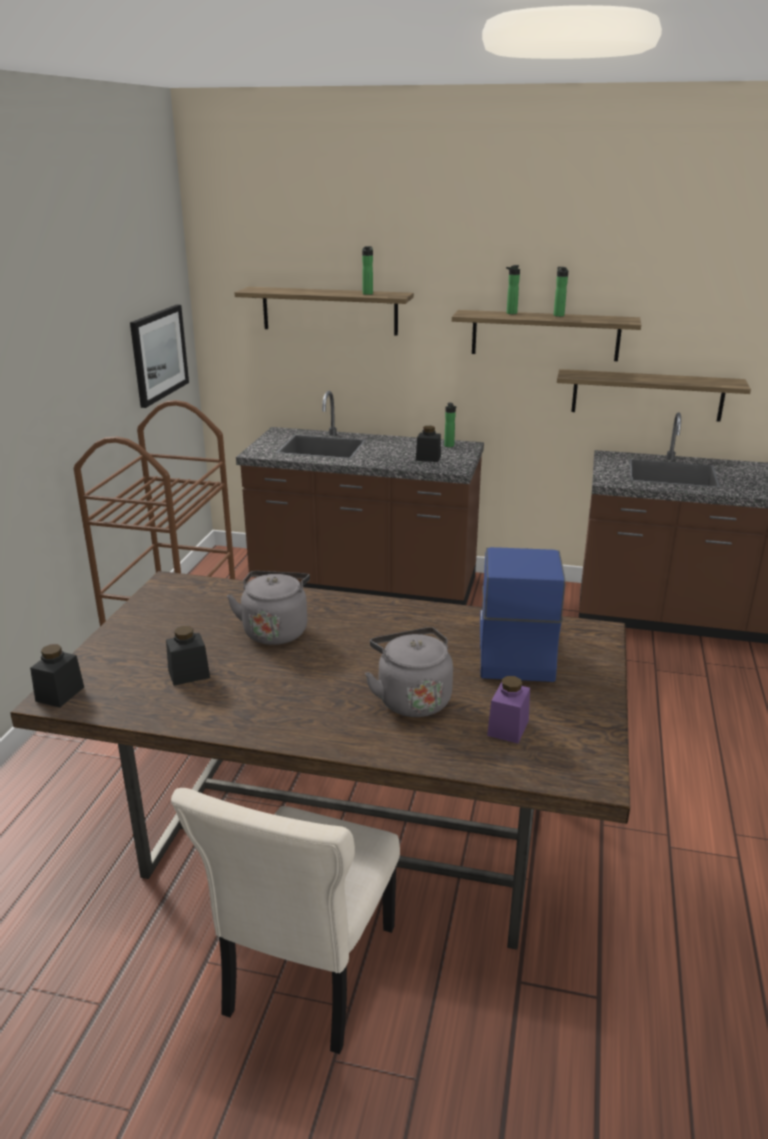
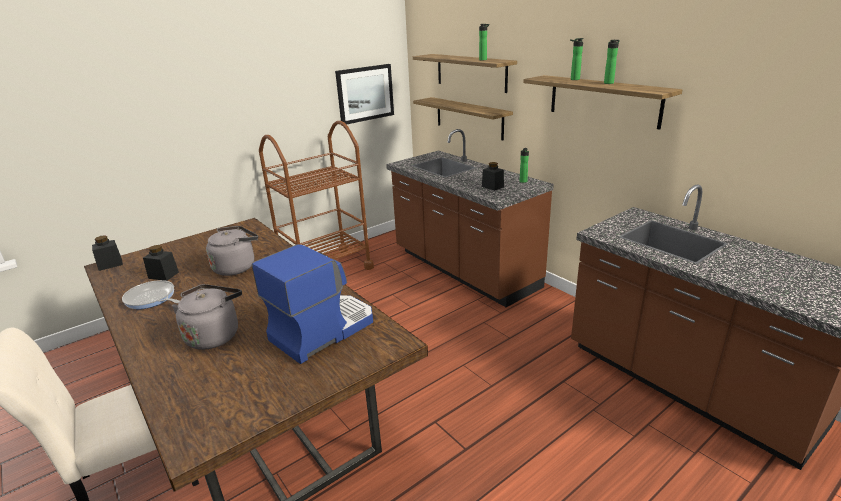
camera: 40 degrees right, 0 degrees up
purple jar [487,676,530,743] -> none
shelf [557,369,751,422] -> shelf moved to [413,97,513,140]
none -> frying pan [122,280,179,309]

